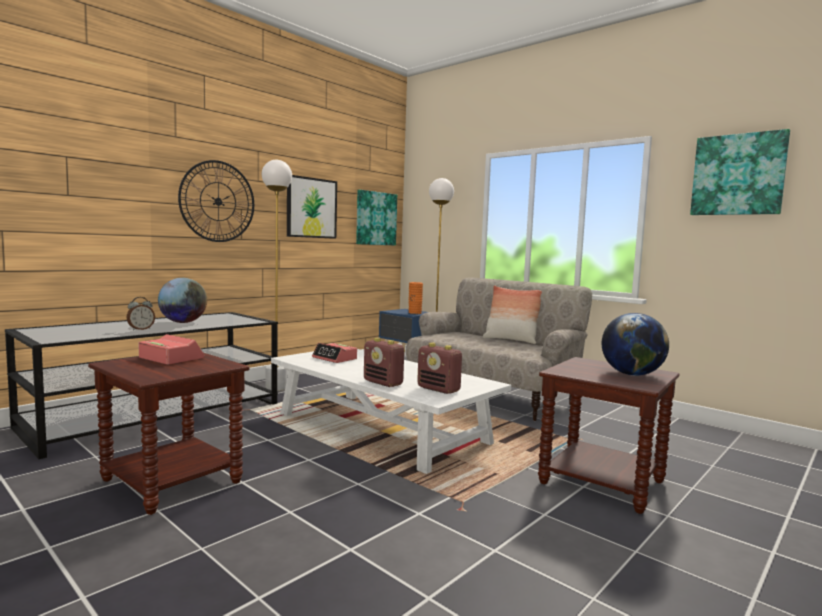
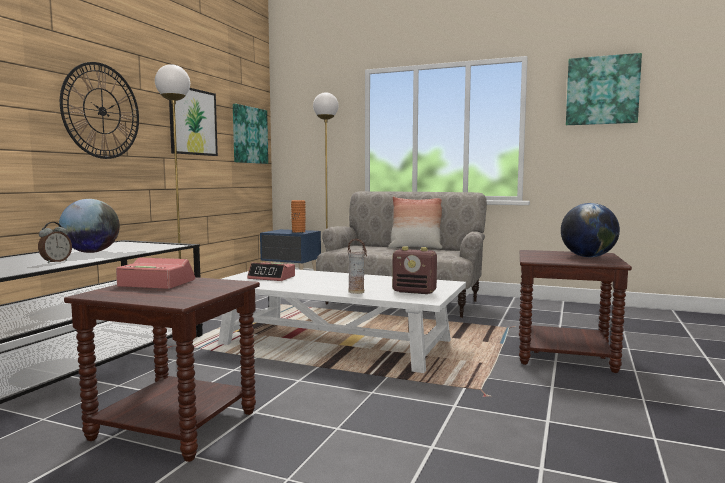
camera: 20 degrees left, 0 degrees up
radio [364,337,405,387] -> vase [347,238,367,294]

